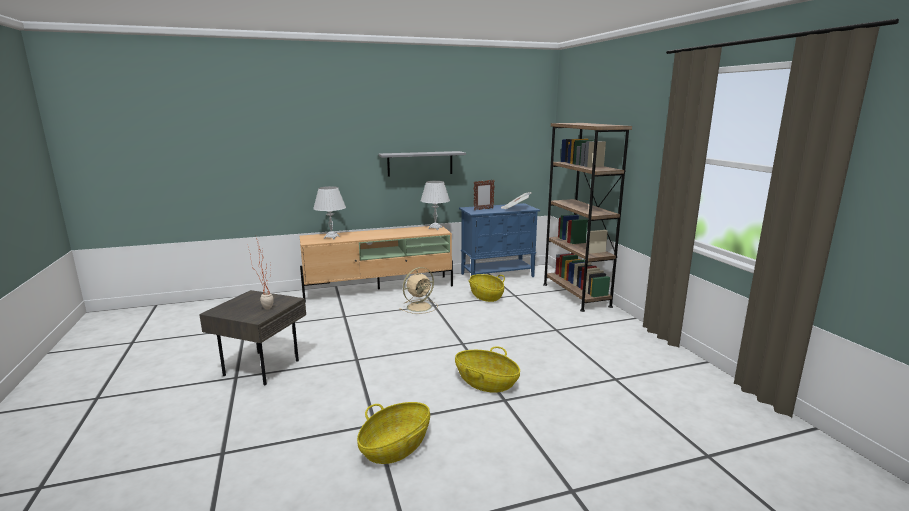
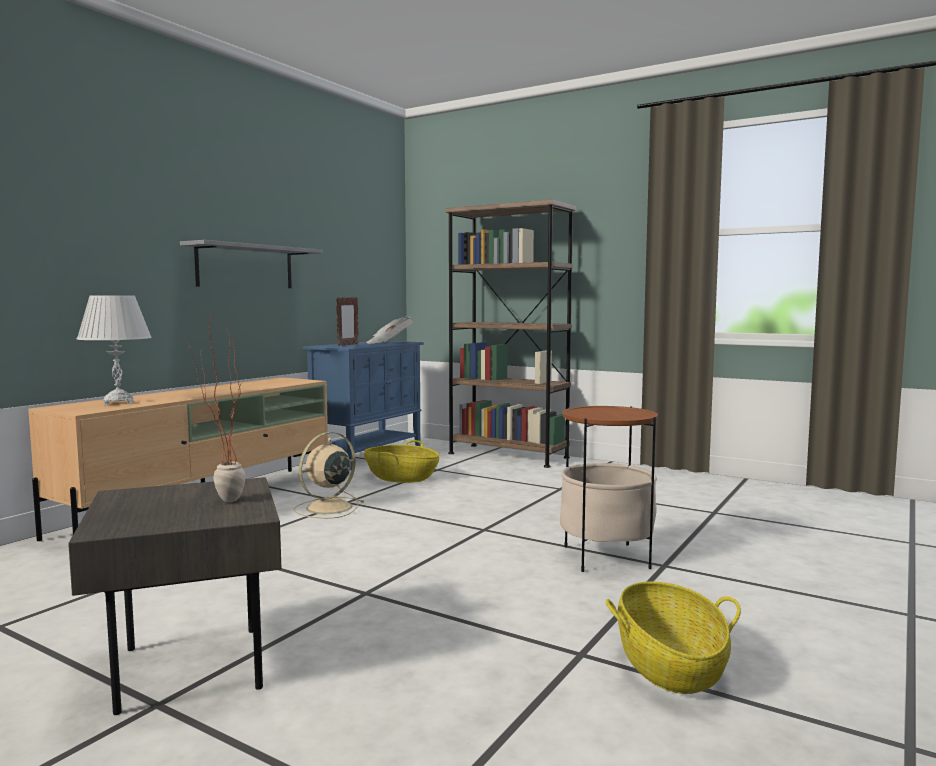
camera: 40 degrees left, 10 degrees down
beige fan [400,267,438,314] -> beige fan turned 150 degrees counterclockwise [294,432,365,519]
white table lamp [420,181,450,230] -> none
basket [455,346,520,393] -> side table [560,406,658,572]

